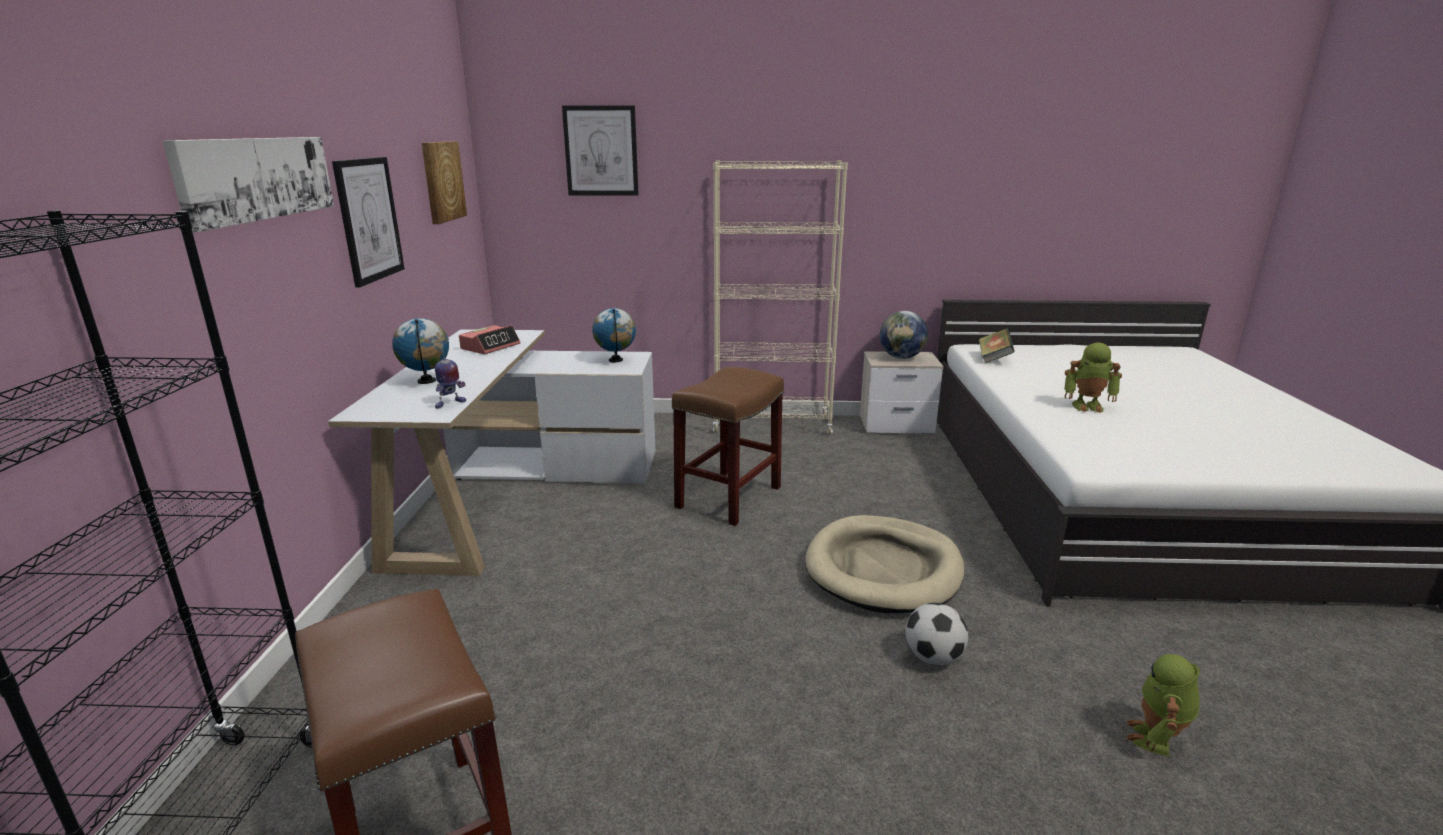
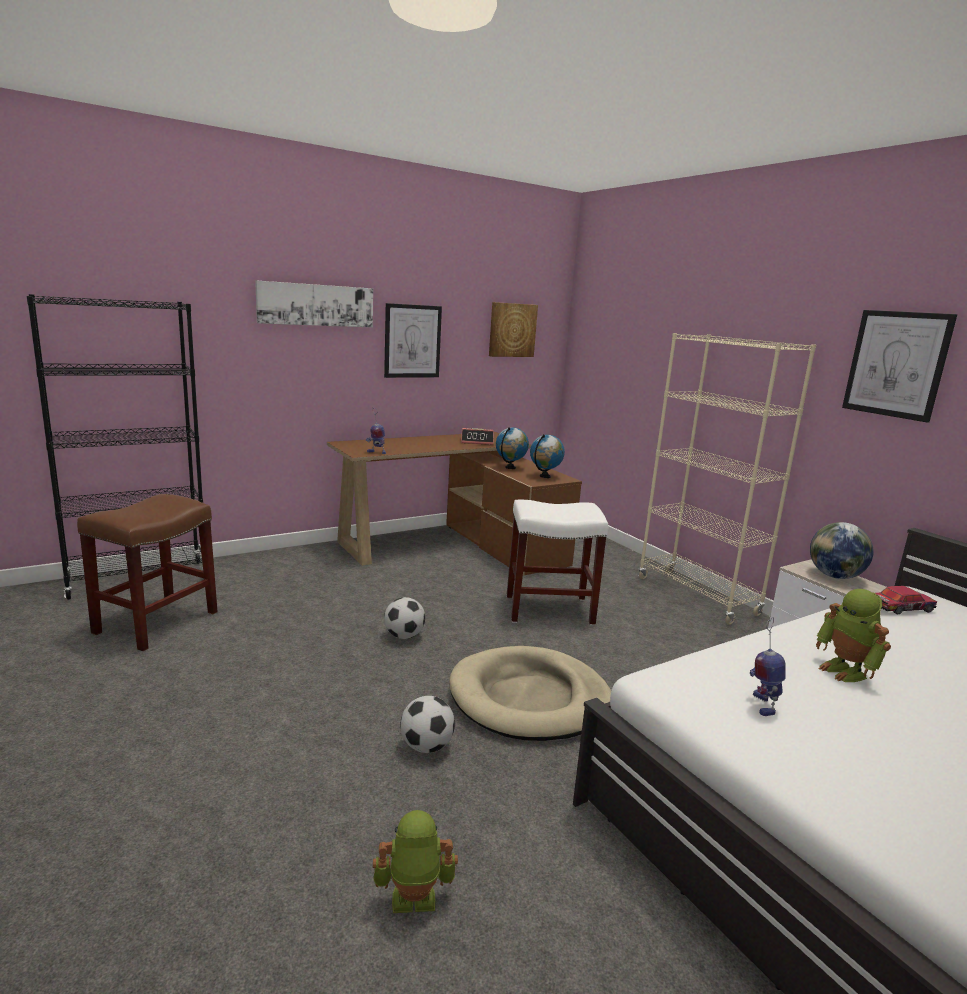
camera: 55 degrees right, 5 degrees down
white desk [328,329,655,576] -> brown desk [327,432,582,576]
globe [392,318,449,384] -> globe moved to [496,427,529,469]
picture [562,105,639,196] -> picture moved to [842,310,957,423]
brown stool [672,367,784,526] -> white stool [507,500,608,625]
book [979,329,1015,364] -> toy car [875,586,937,614]
none -> football [384,597,425,639]
none -> toy robot [750,617,785,716]

